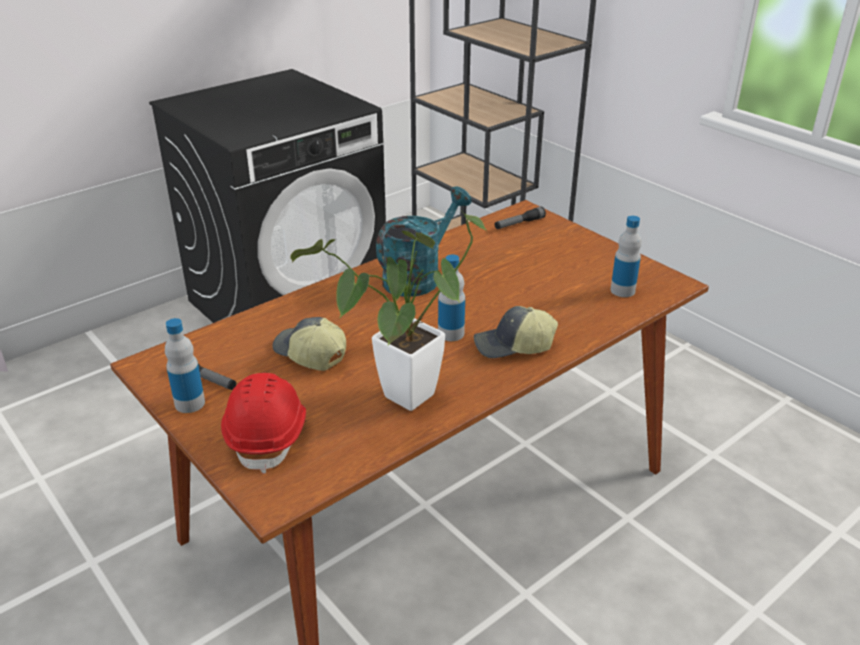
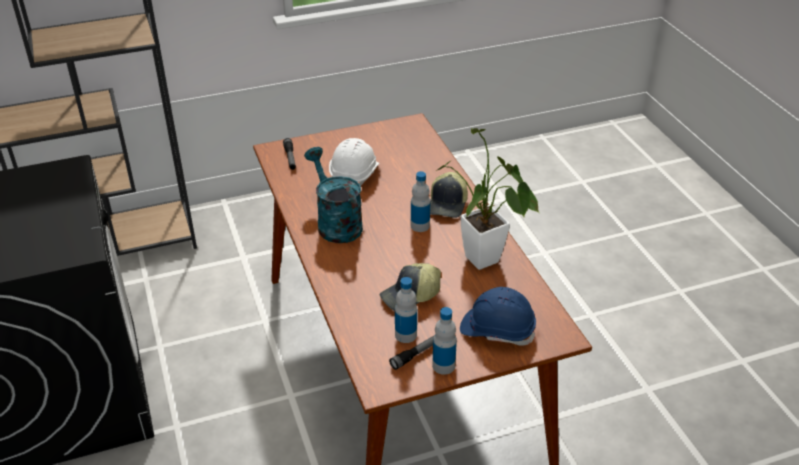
camera: 70 degrees left, 5 degrees up
red hard hat [221,373,306,474] -> blue hard hat [460,287,536,346]
bottle [610,216,642,297] -> bottle moved to [395,277,417,343]
none -> white hard hat [329,138,379,186]

